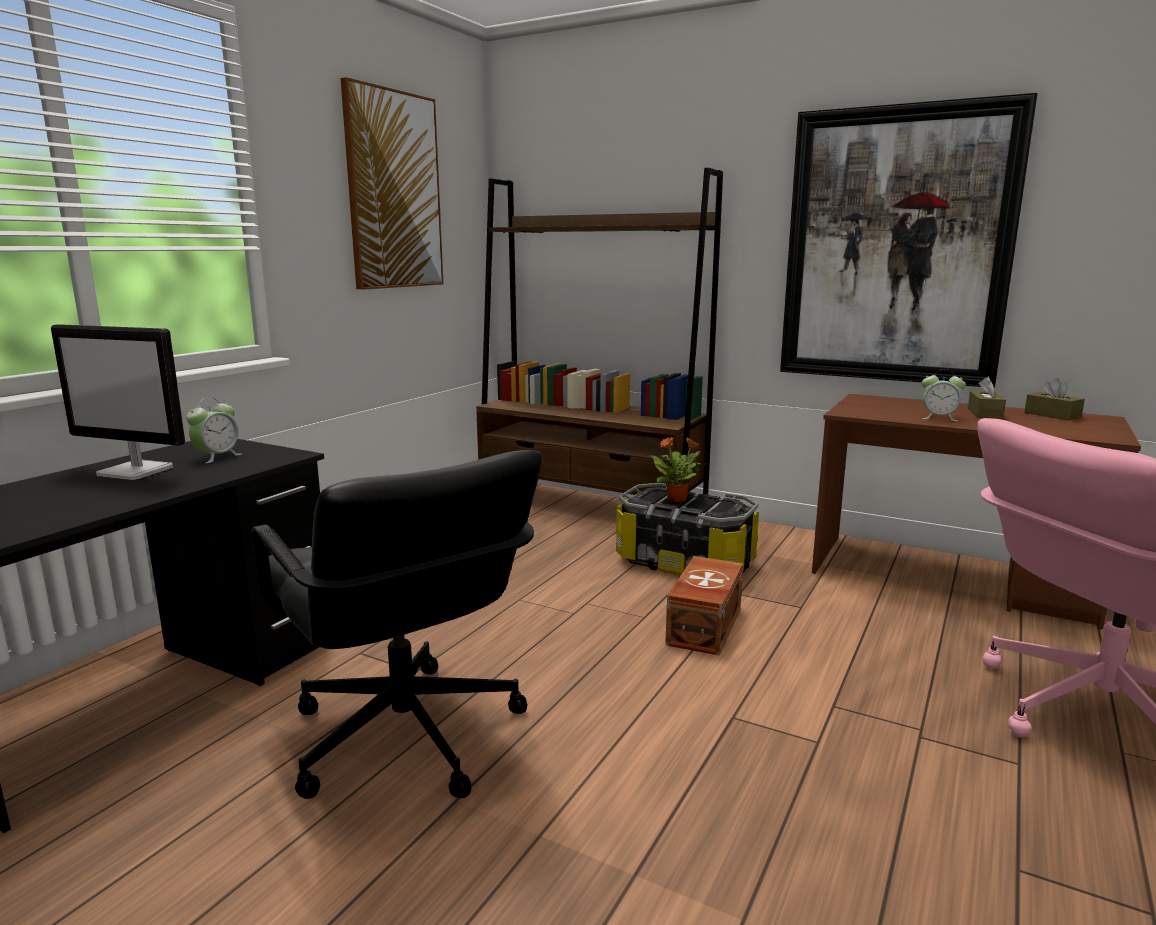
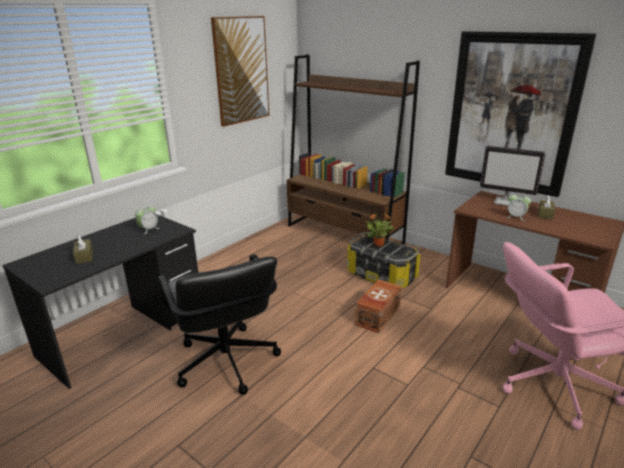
camera: 10 degrees right, 10 degrees up
monitor [51,324,185,480] -> monitor moved to [480,146,546,206]
brown tissue box [1025,378,1085,421] -> brown tissue box moved to [73,235,93,264]

